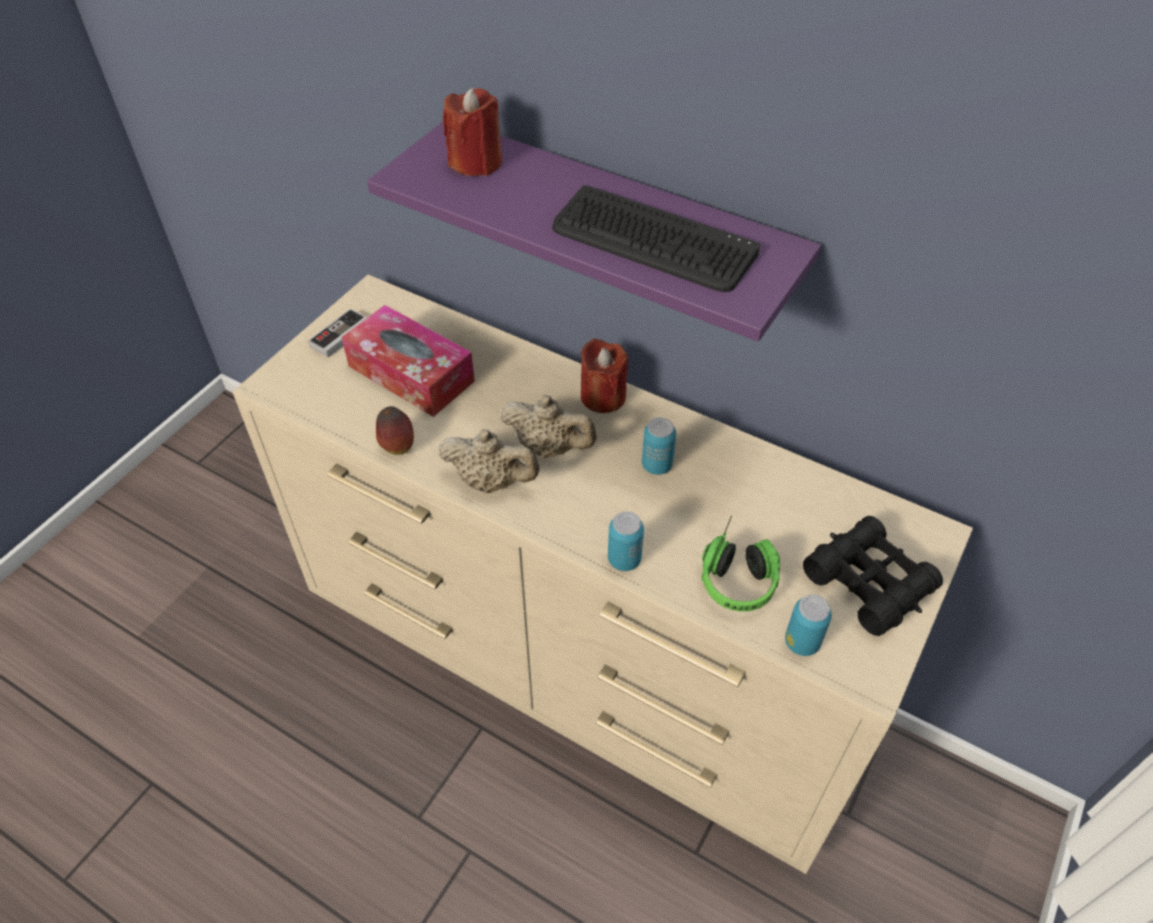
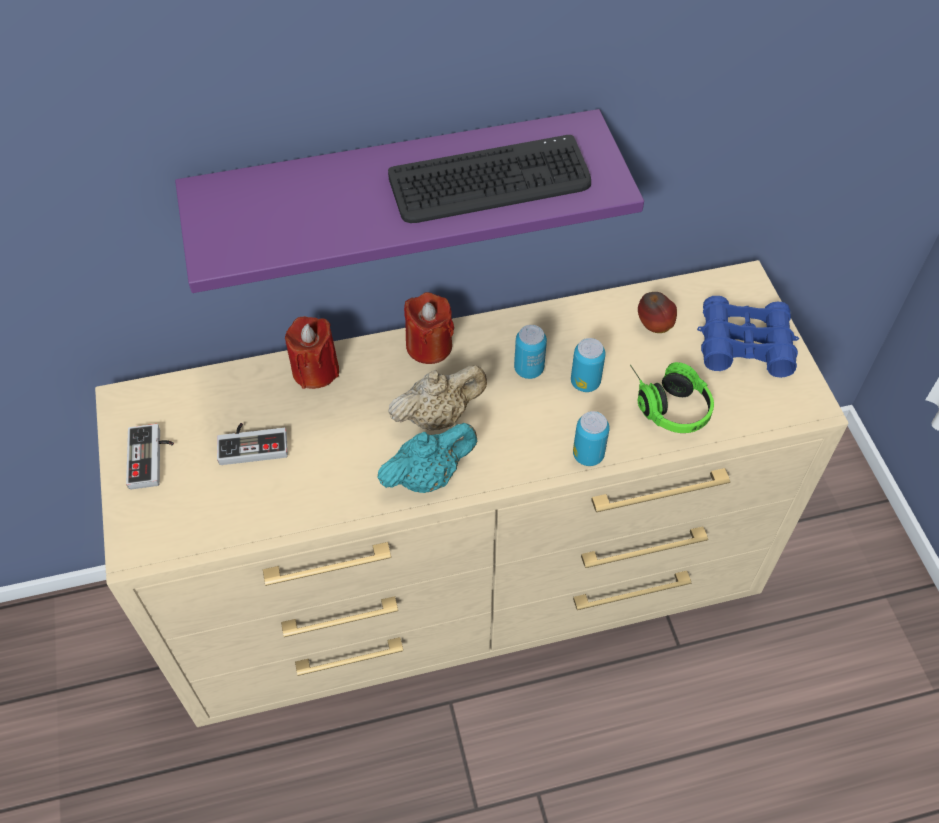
camera: 45 degrees left, 5 degrees up
tissue box [342,305,475,417] -> game controller [217,423,288,465]
apple [376,406,414,455] -> apple moved to [638,292,677,333]
beige teapot [439,429,540,493] -> turquoise teapot [377,423,477,493]
red candle [443,88,502,176] -> red candle moved to [285,316,339,389]
can [785,595,832,656] -> can moved to [571,338,606,392]
black binoculars [803,516,943,636] -> blue binoculars [697,296,799,378]

